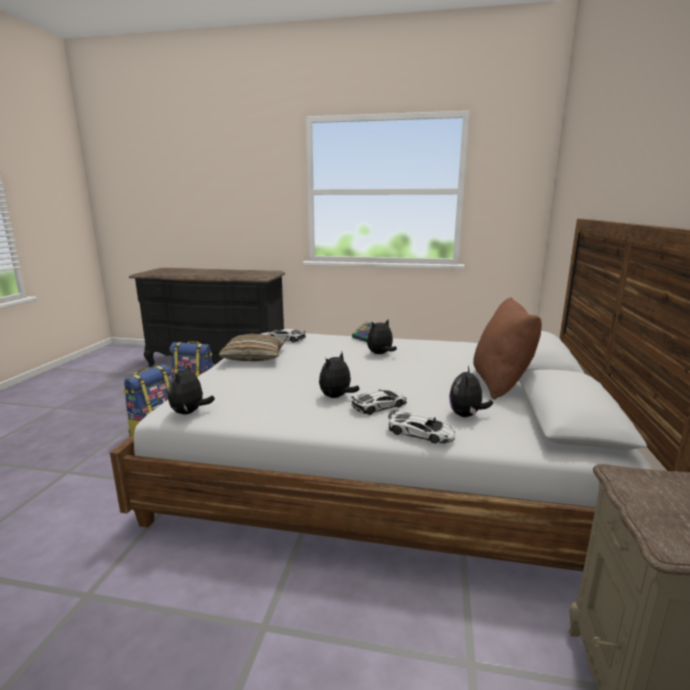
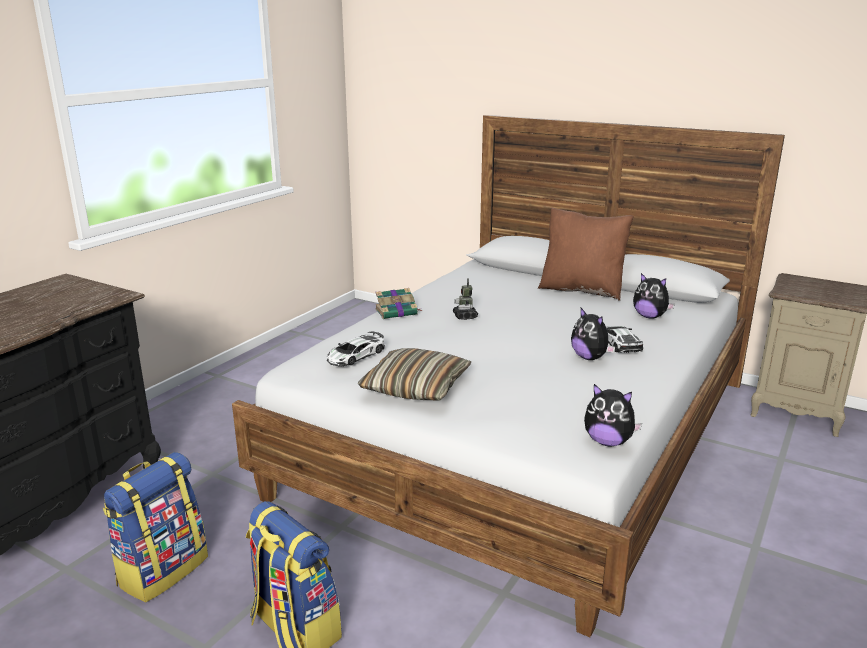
camera: 70 degrees left, 5 degrees up
plush toy [367,320,397,354] -> toy robot [453,278,478,320]
toy car [388,410,455,444] -> none

